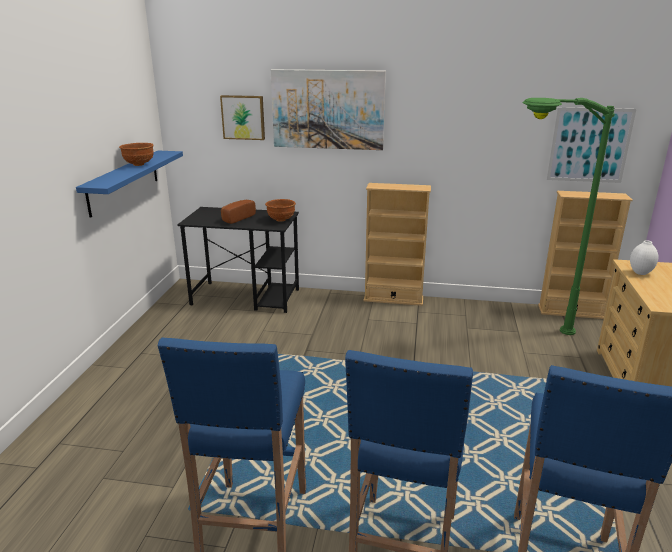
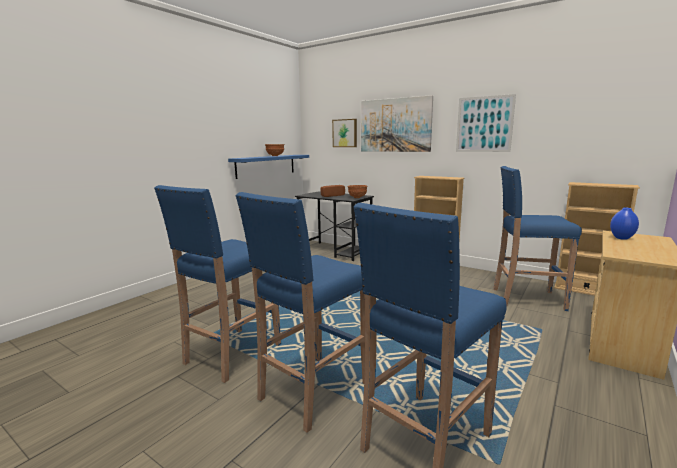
camera: 25 degrees right, 10 degrees down
green floor lamp [523,98,615,335] -> blue stool [493,166,582,311]
picture [547,107,636,183] -> picture moved to [456,94,516,152]
white vase [630,240,658,275] -> blue vase [610,208,639,240]

